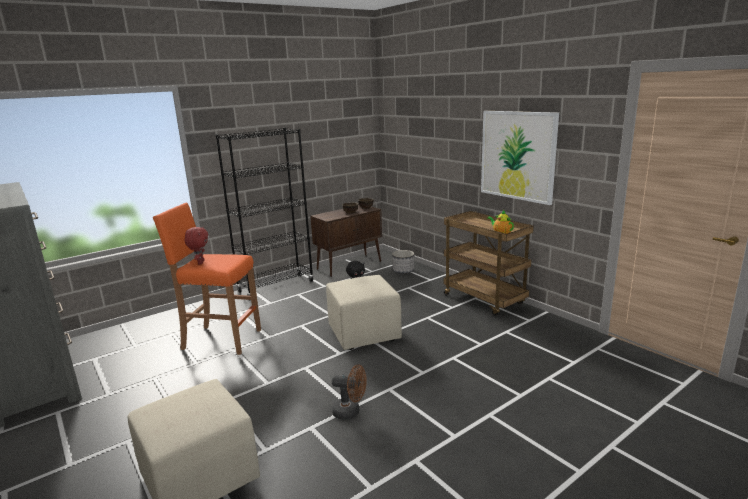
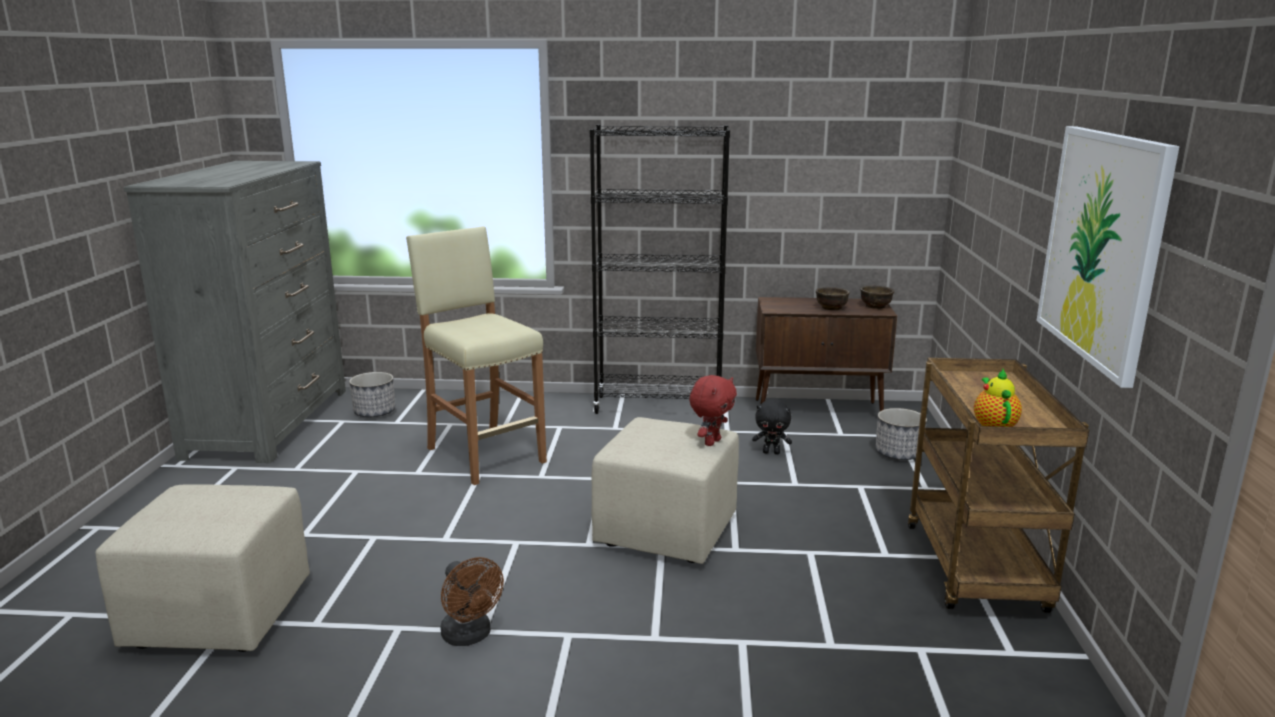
camera: 40 degrees right, 0 degrees up
orange stool [153,203,261,355] -> beige stool [406,226,547,485]
red plush toy [185,227,208,264] -> red plush toy moved to [689,375,737,446]
none -> planter [349,372,395,417]

